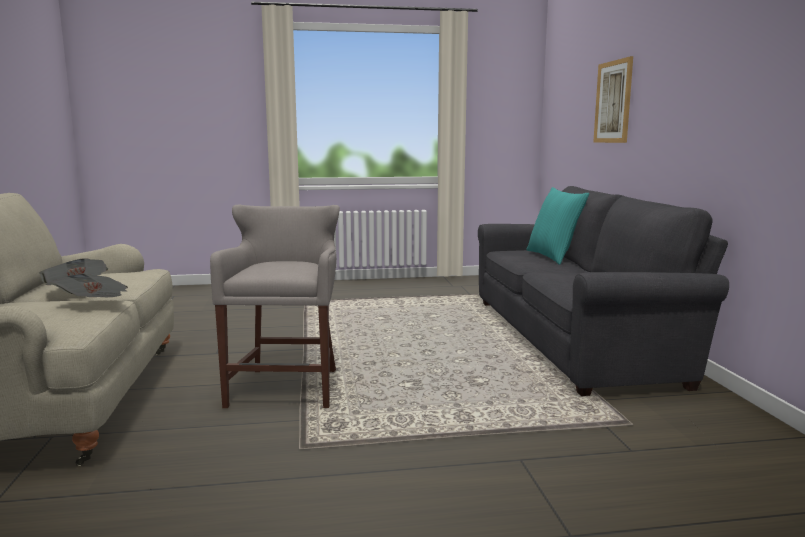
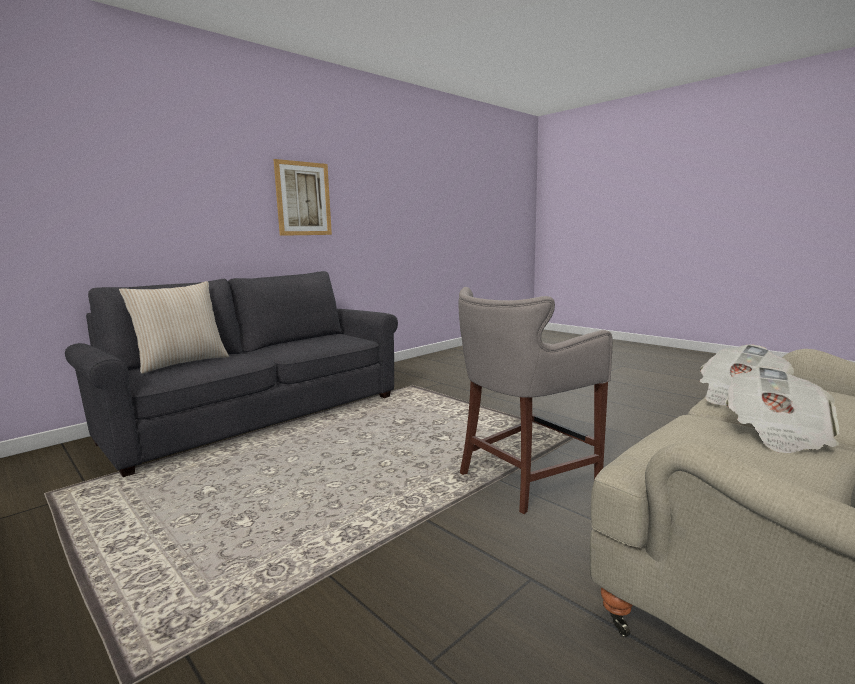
camera: 125 degrees left, 0 degrees up
turquoise pillow [526,187,589,265] -> beige pillow [119,281,229,374]
picture [593,56,633,143] -> picture moved to [274,159,332,236]

